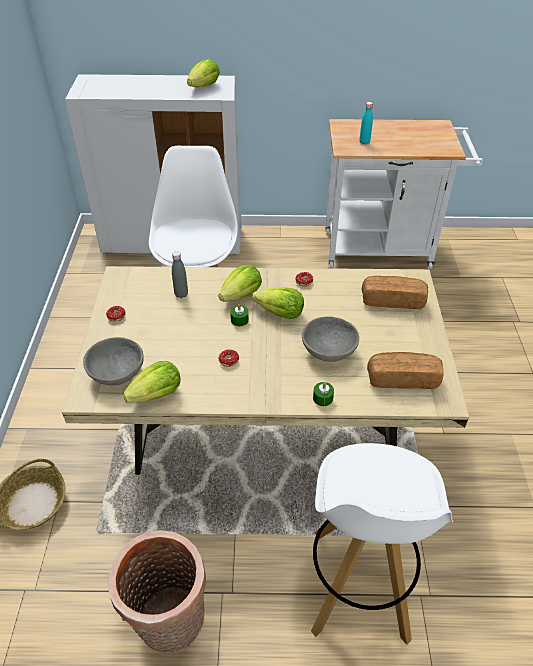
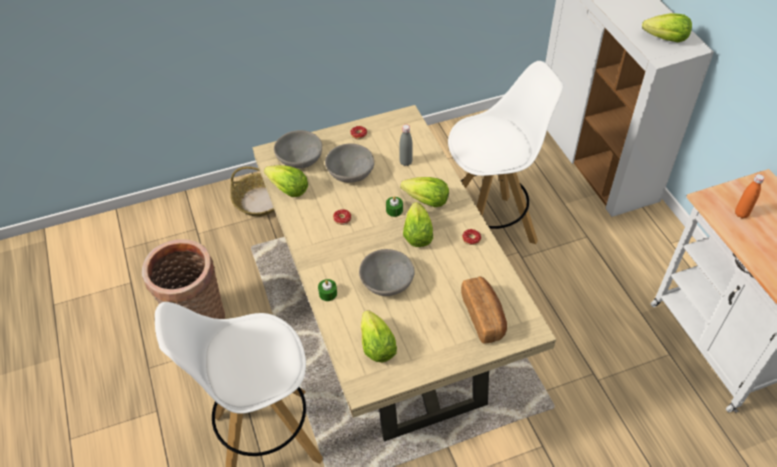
camera: 70 degrees right, 5 degrees up
turquoise bottle [360,102,373,144] -> orange bottle [735,174,764,218]
bread [367,352,443,389] -> lettuce [361,310,397,362]
none -> grey bowl [325,143,374,183]

